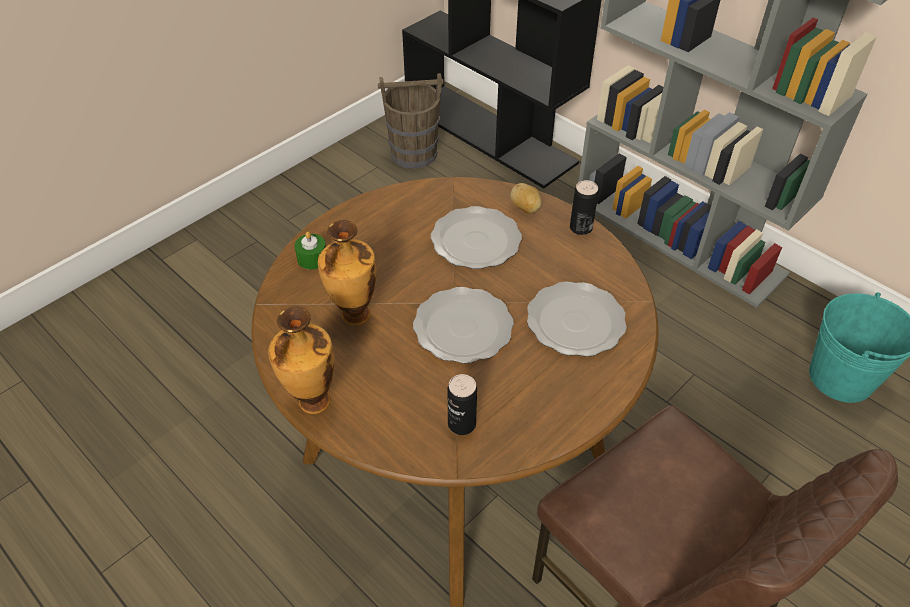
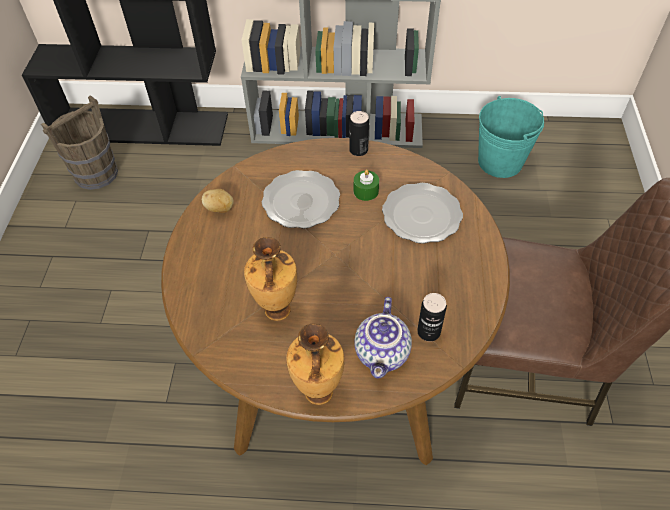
camera: 40 degrees left, 5 degrees up
green candle [294,232,326,270] -> green candle moved to [354,169,379,201]
plate [413,287,514,364] -> none
potato [510,183,542,214] -> potato moved to [202,189,234,213]
none -> teapot [354,297,412,379]

